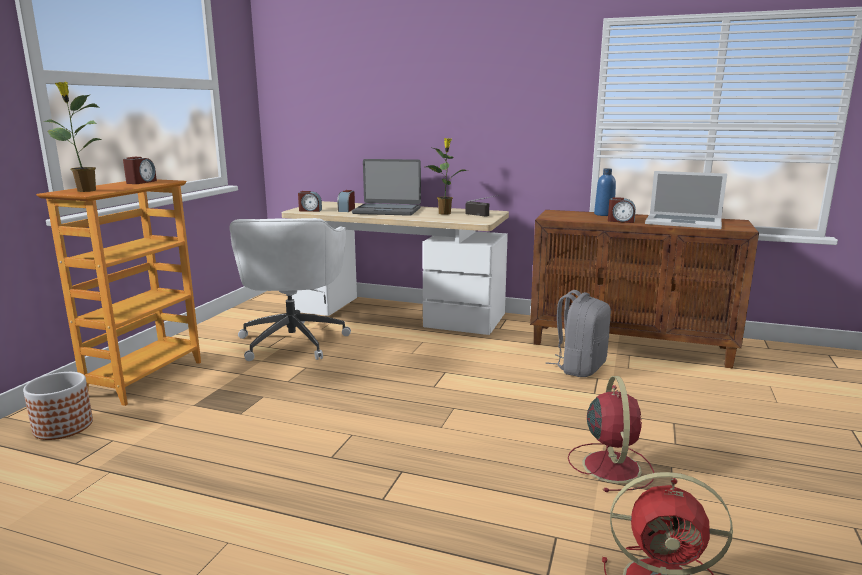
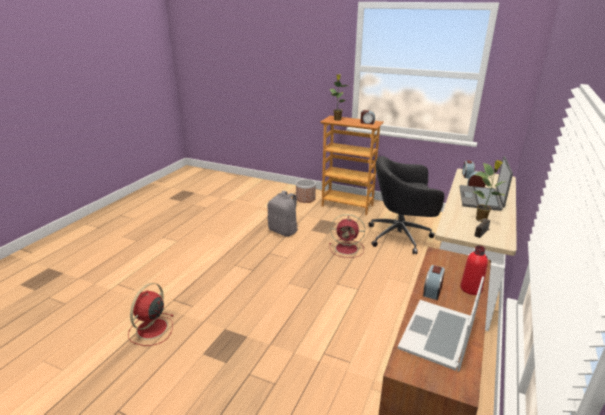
camera: 95 degrees right, 10 degrees up
white office chair [229,218,351,361] -> black office chair [369,156,444,254]
grey backpack [546,290,611,377] -> grey backpack moved to [268,191,299,237]
red fan [568,376,654,492] -> red fan moved to [330,214,365,258]
blue bottle [594,168,616,216] -> red bottle [460,245,488,295]

